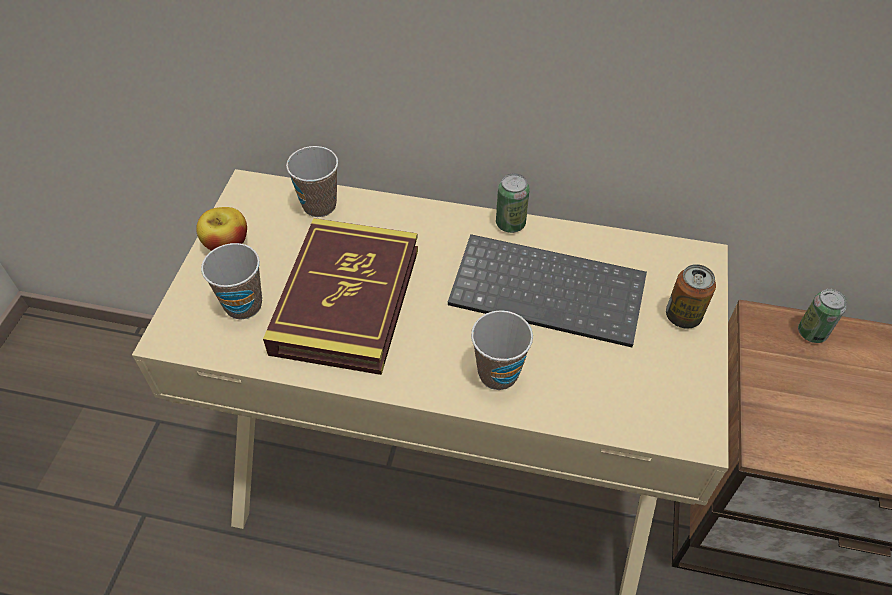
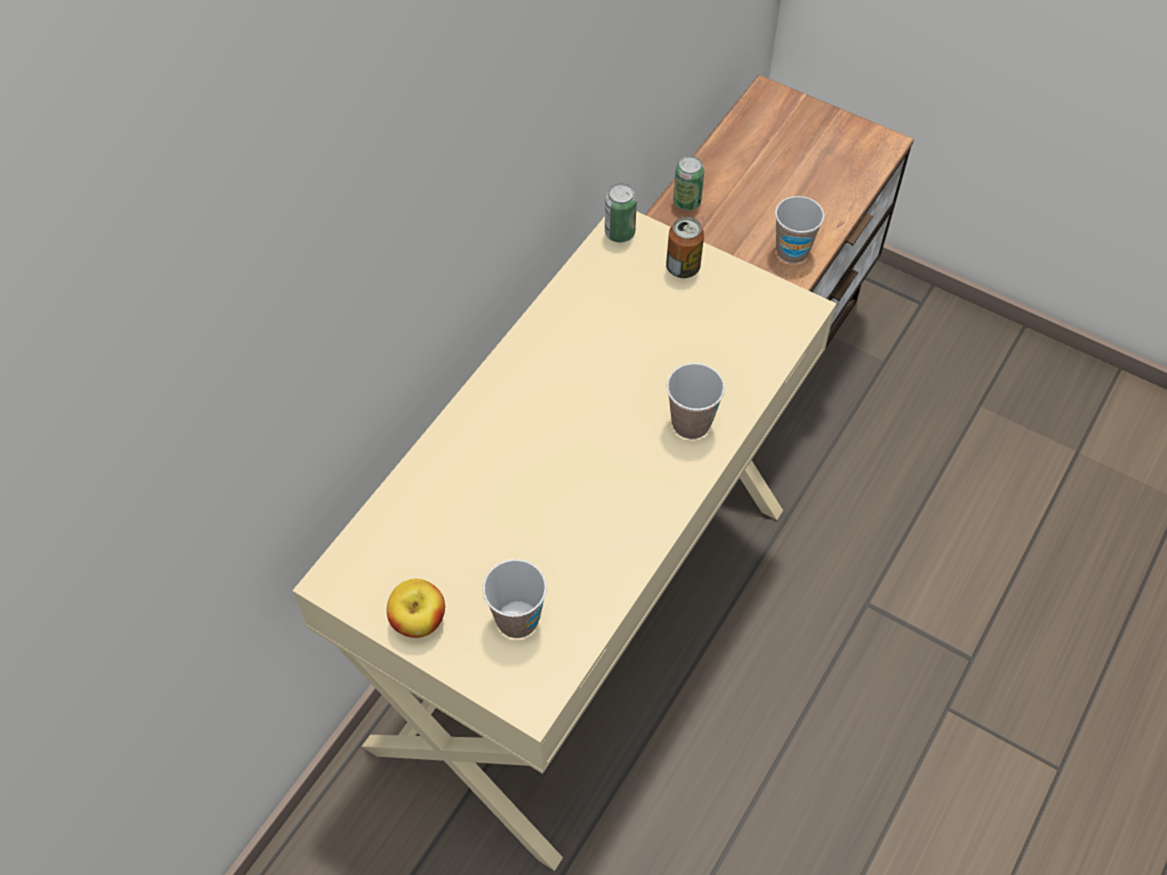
camera: 70 degrees left, 5 degrees up
book [263,218,418,375] -> none
cup [286,146,338,217] -> cup moved to [775,196,824,263]
keyboard [448,234,647,347] -> none
can [496,173,530,233] -> can moved to [605,183,637,243]

